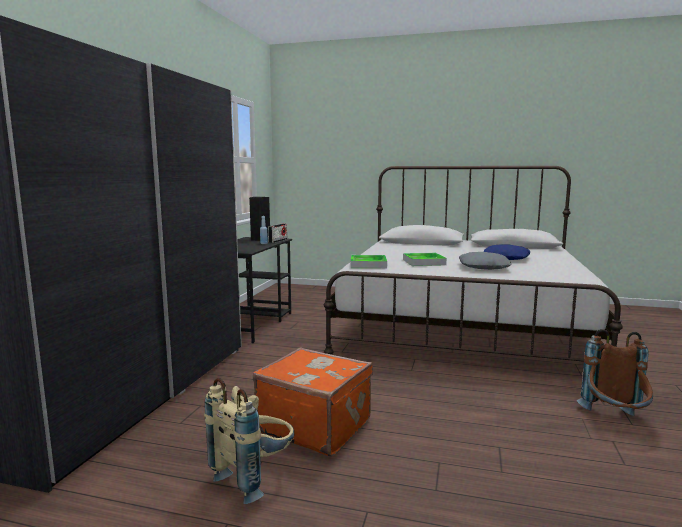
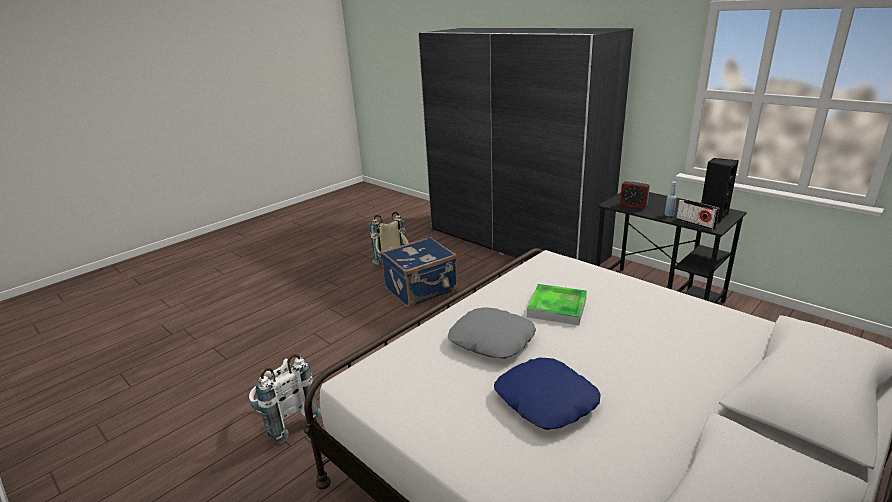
camera: 120 degrees right, 15 degrees up
orange suitcase [253,347,373,457] -> blue suitcase [380,237,458,307]
tray [351,255,387,268] -> none
brown backpack [577,329,653,416] -> white backpack [249,354,321,444]
none -> alarm clock [620,180,650,210]

